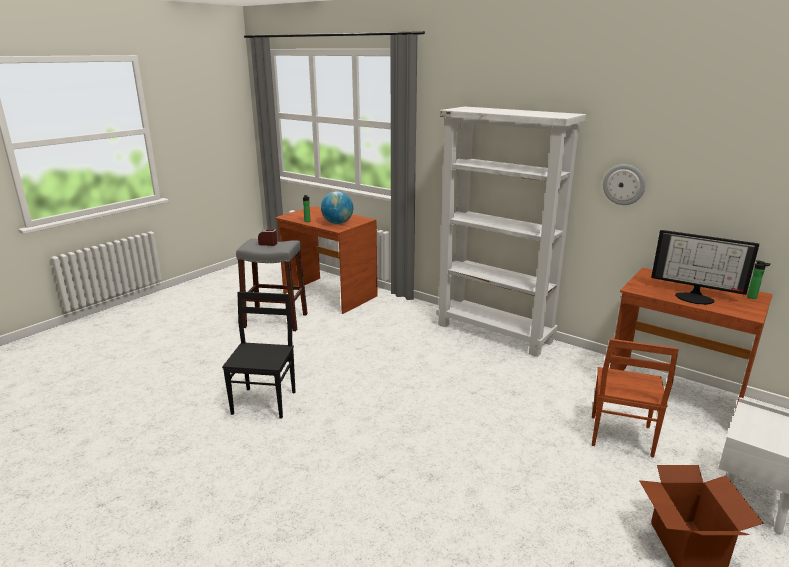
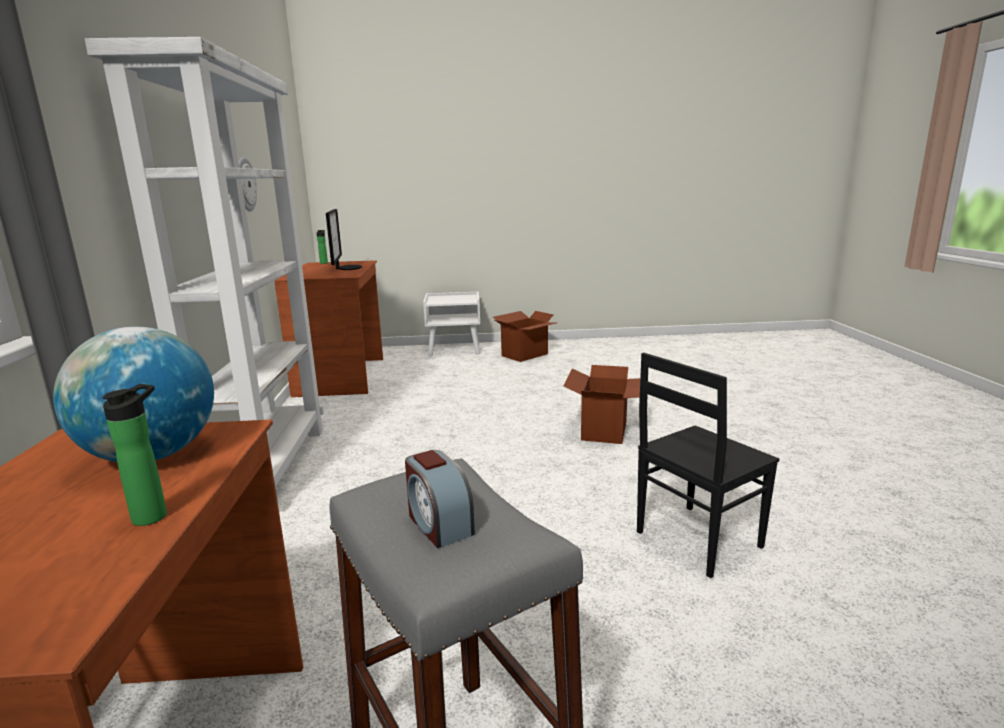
camera: 130 degrees left, 5 degrees down
brown chair [592,339,679,458] -> none
none -> cardboard box [563,365,640,444]

